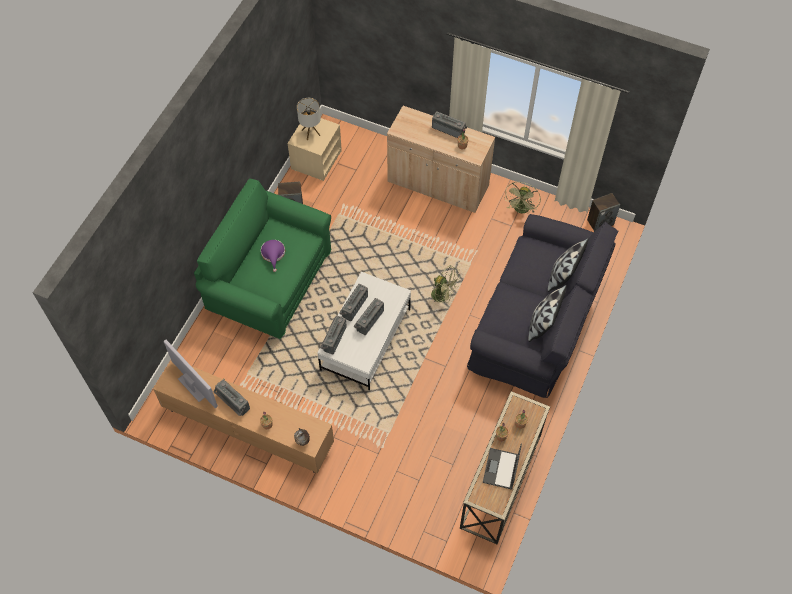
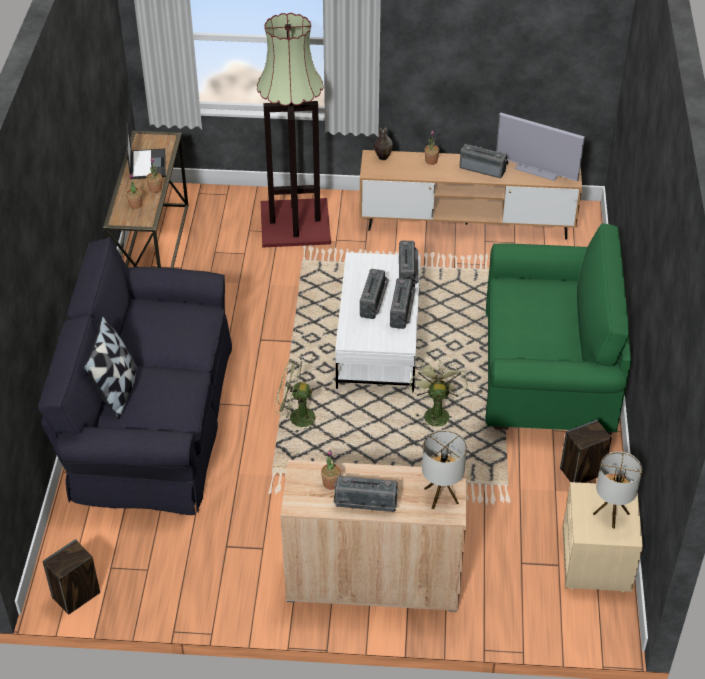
camera: 160 degrees right, 15 degrees down
purple hat [261,240,285,272] -> none
green fan [504,182,541,214] -> green fan moved to [409,360,468,429]
pillow [528,285,567,342] -> none
none -> floor lamp [257,13,331,248]
none -> table lamp [422,430,467,509]

